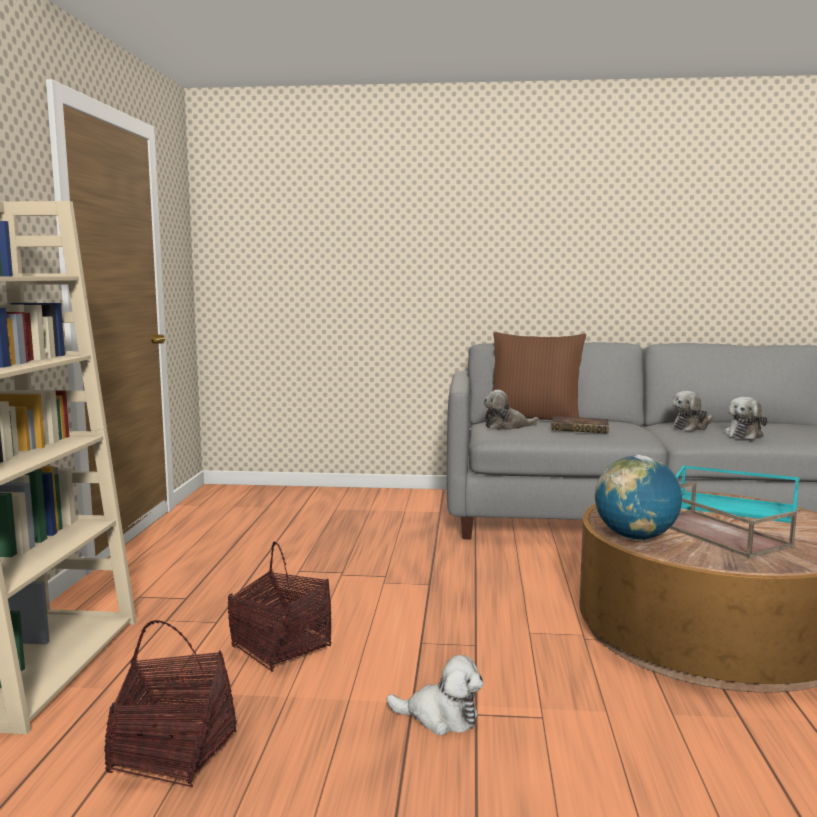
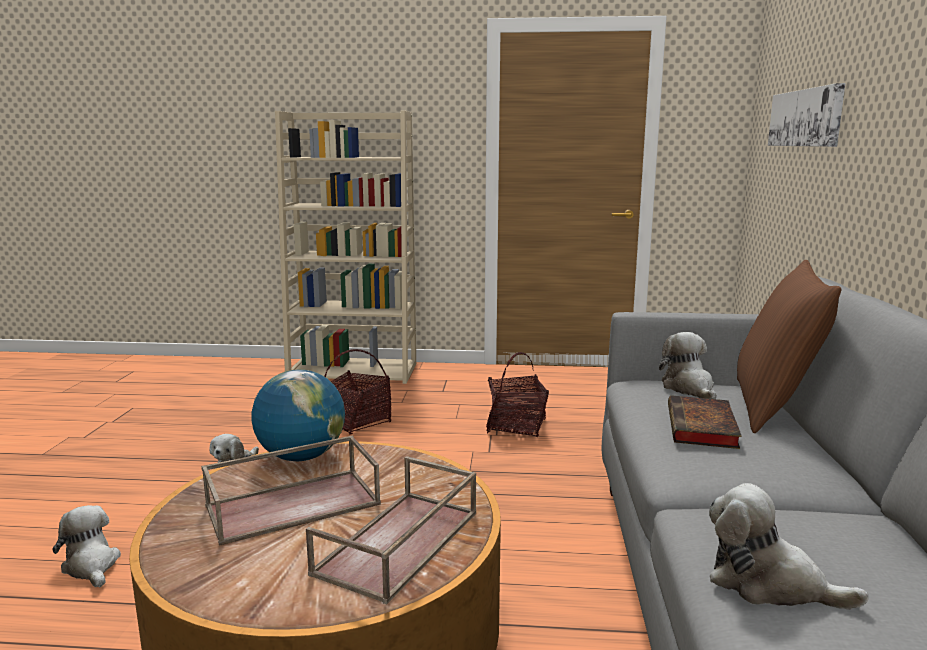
camera: 90 degrees right, 5 degrees up
basket [104,620,237,787] -> basket moved to [486,352,549,437]
plush toy [672,391,713,431] -> plush toy moved to [52,505,121,588]
turquoise tray [676,465,800,523] -> brown tray [306,456,476,604]
none -> picture [768,83,846,147]

